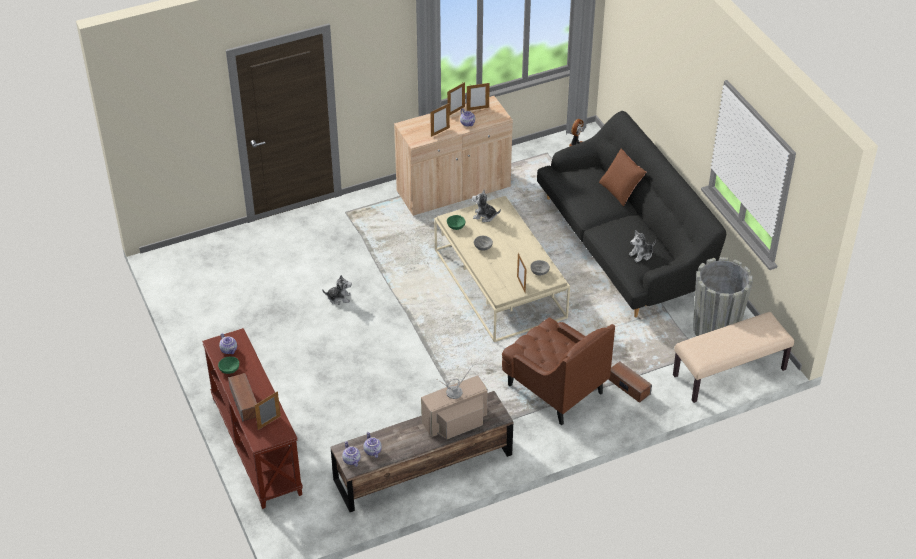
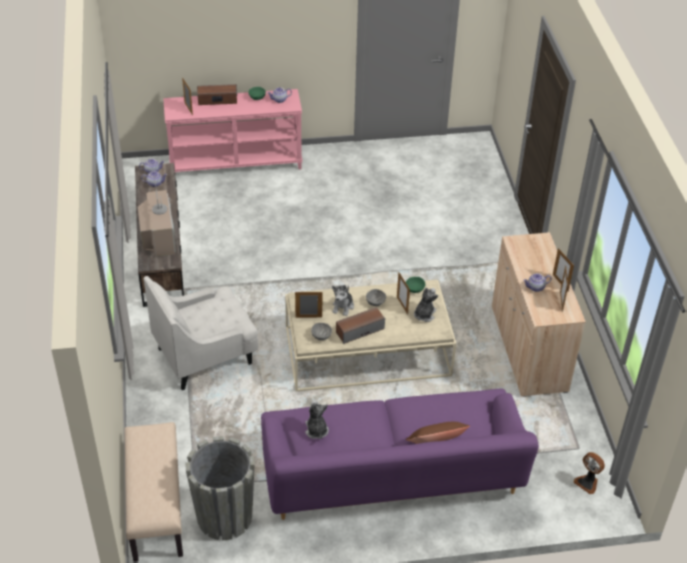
camera: 105 degrees right, 0 degrees up
brown console table [202,328,303,509] -> pink console table [163,89,302,172]
plush toy [322,275,352,305] -> plush toy moved to [332,285,354,316]
picture frame [430,103,450,137] -> picture frame moved to [397,272,410,315]
brown armchair [502,317,615,425] -> white armchair [144,276,258,390]
black sofa [537,111,726,317] -> purple sofa [261,389,539,520]
speaker [608,361,652,403] -> speaker moved to [336,307,385,344]

